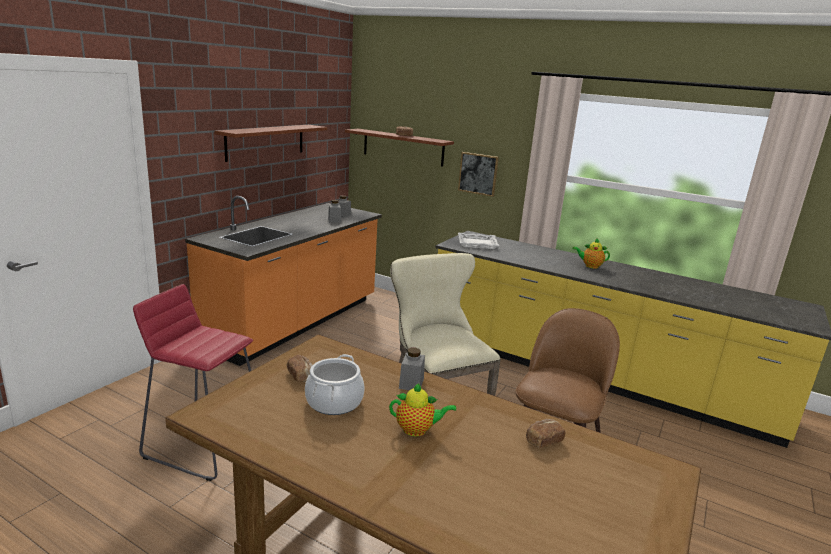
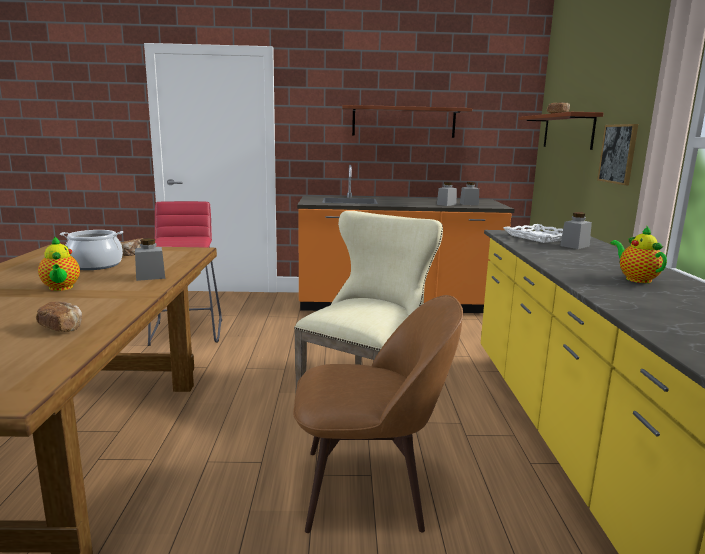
camera: 60 degrees right, 5 degrees down
none -> grey jar [560,212,592,249]

